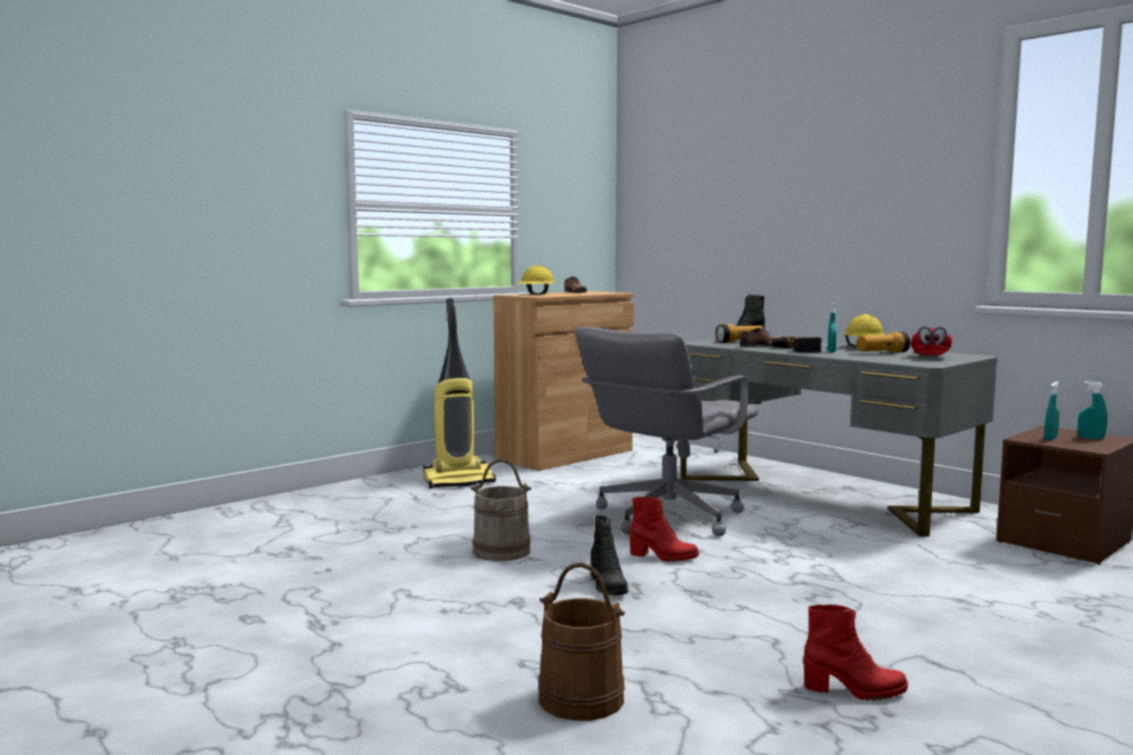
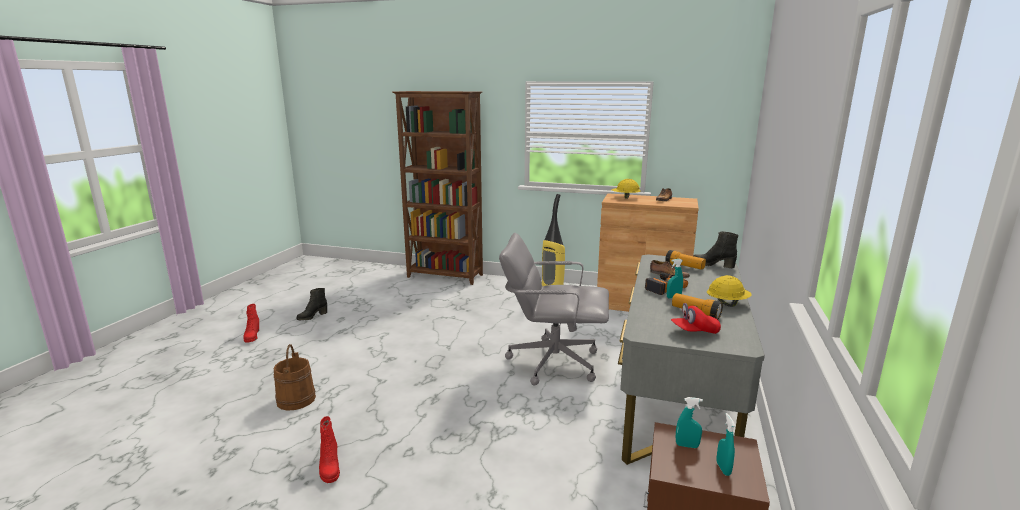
camera: 60 degrees right, 10 degrees up
beige bucket [471,459,532,561] -> none
black boot [591,515,628,596] -> black boot moved to [296,288,327,320]
red boot [630,497,699,562] -> red boot moved to [244,304,259,343]
none -> brown bookcase [392,91,483,285]

